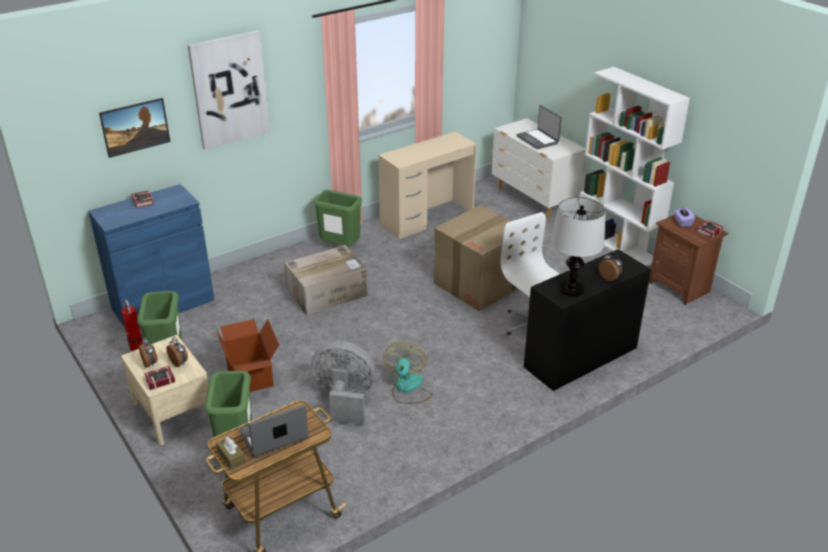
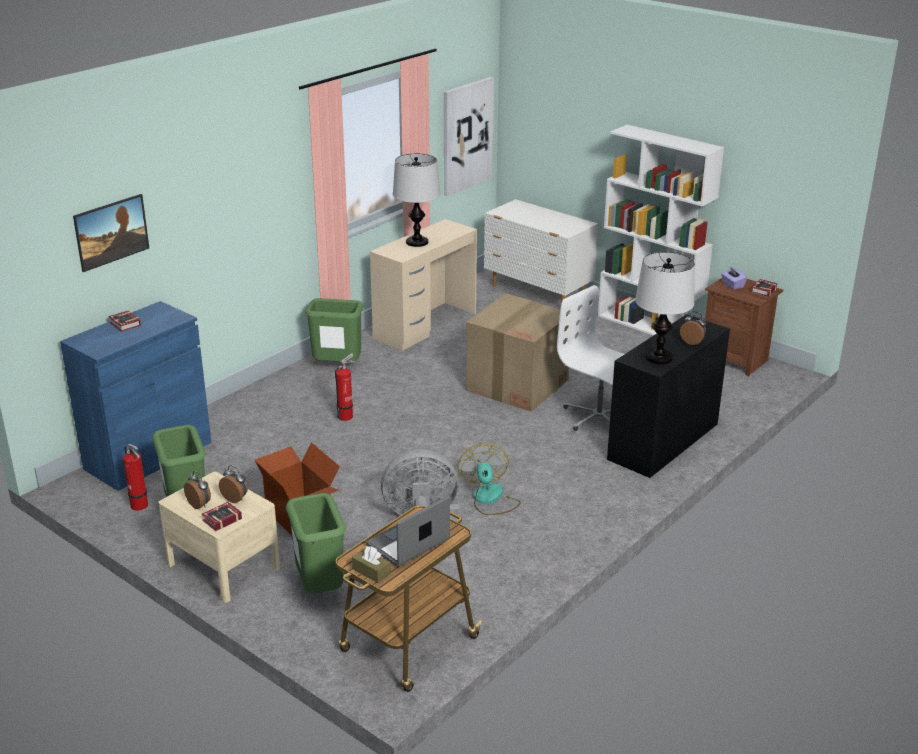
camera: 15 degrees left, 5 degrees down
picture [188,30,270,150] -> picture moved to [444,77,494,196]
cardboard box [285,245,368,315] -> fire extinguisher [335,353,355,421]
laptop [517,105,562,149] -> none
none -> table lamp [393,153,440,247]

